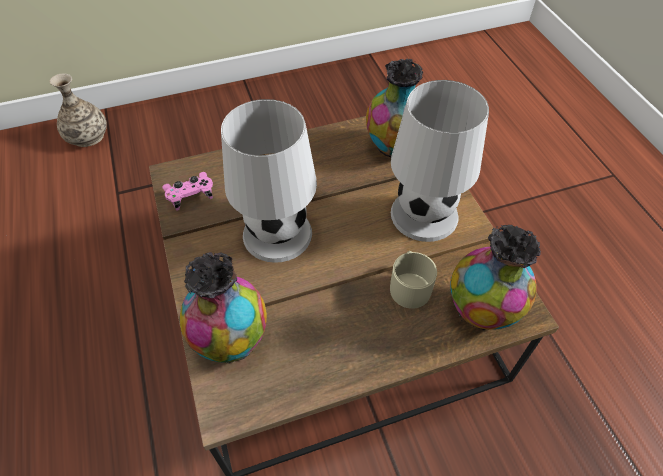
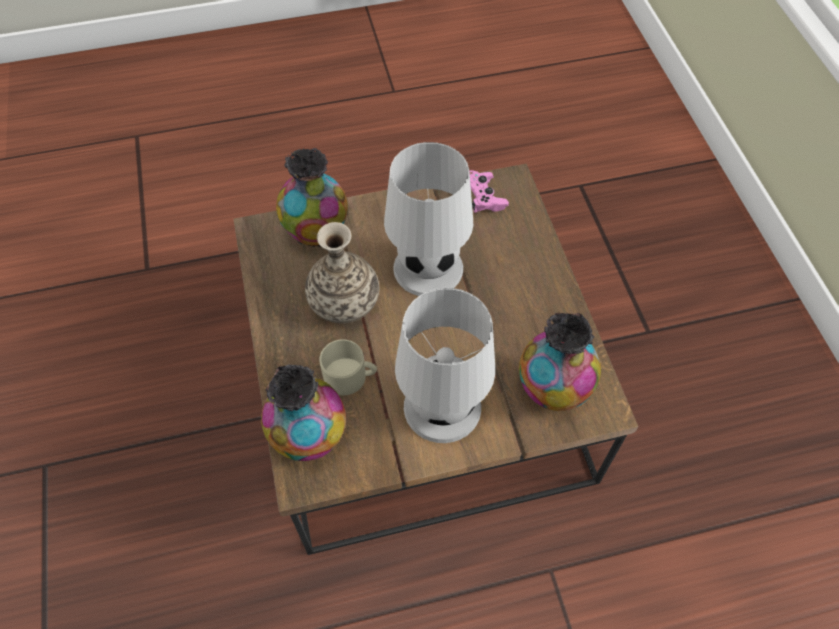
camera: 95 degrees right, 5 degrees up
vase [50,74,107,147] -> vase moved to [305,222,379,323]

